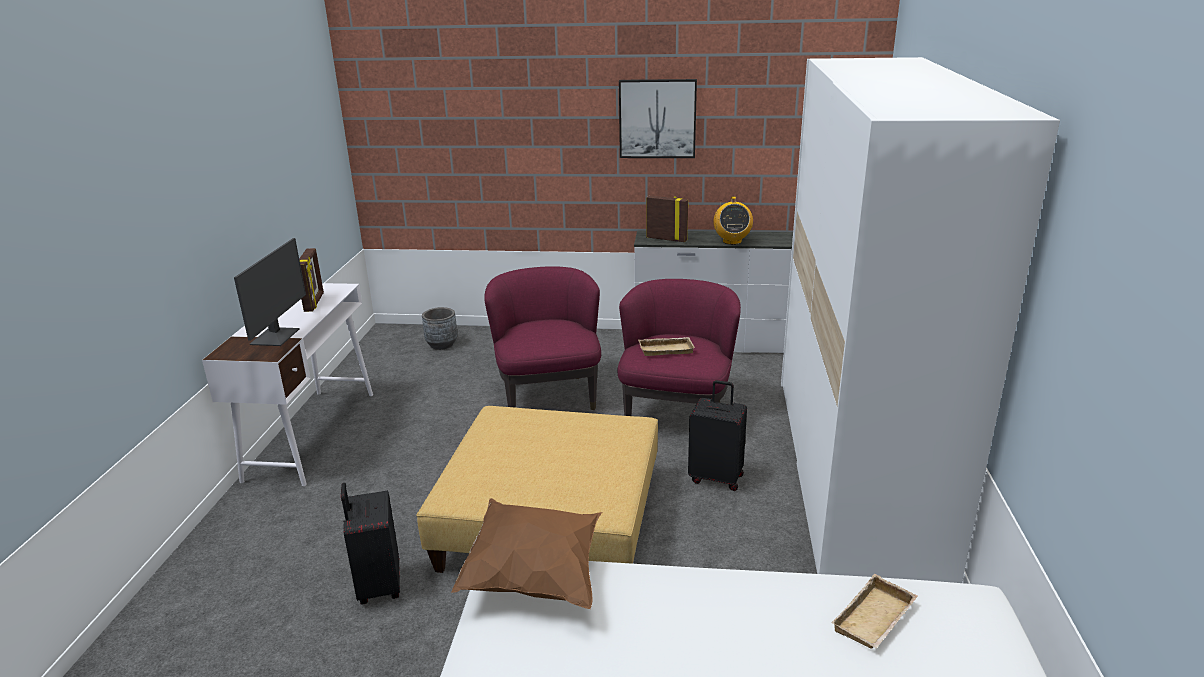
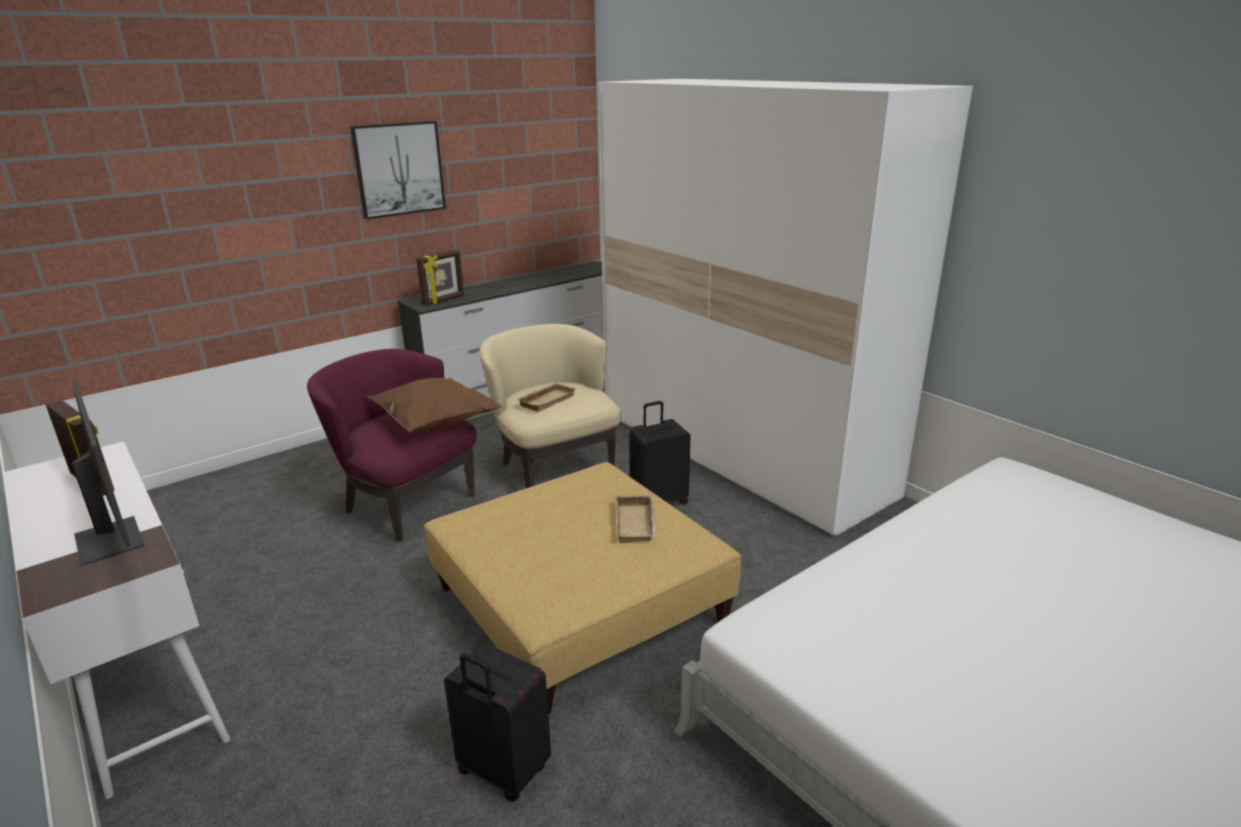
camera: 45 degrees left, 0 degrees up
grey planter [422,307,458,350] -> none
brown pillow [451,498,602,609] -> brown pillow moved to [367,378,502,432]
purple armchair [617,279,741,416] -> beige armchair [480,324,621,488]
picture frame [646,195,688,242] -> picture frame turned 150 degrees clockwise [416,250,464,306]
radio [713,197,753,245] -> none
beige tray [832,574,917,649] -> beige tray moved to [615,495,657,543]

